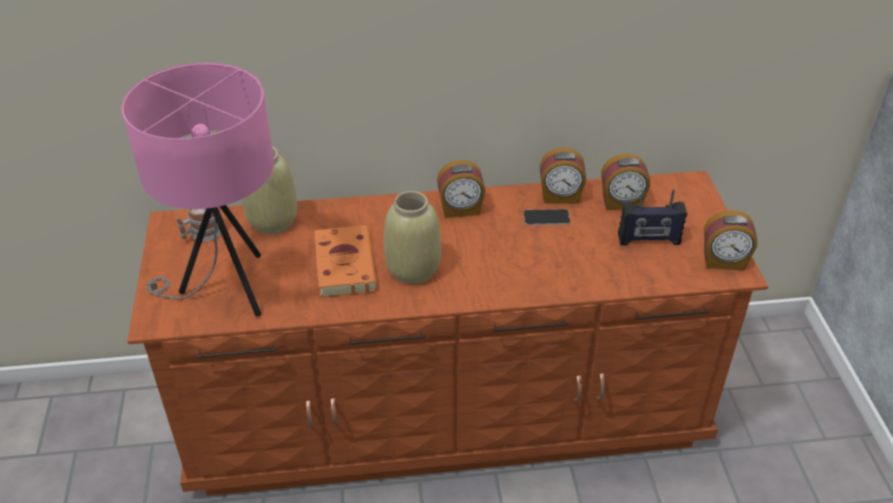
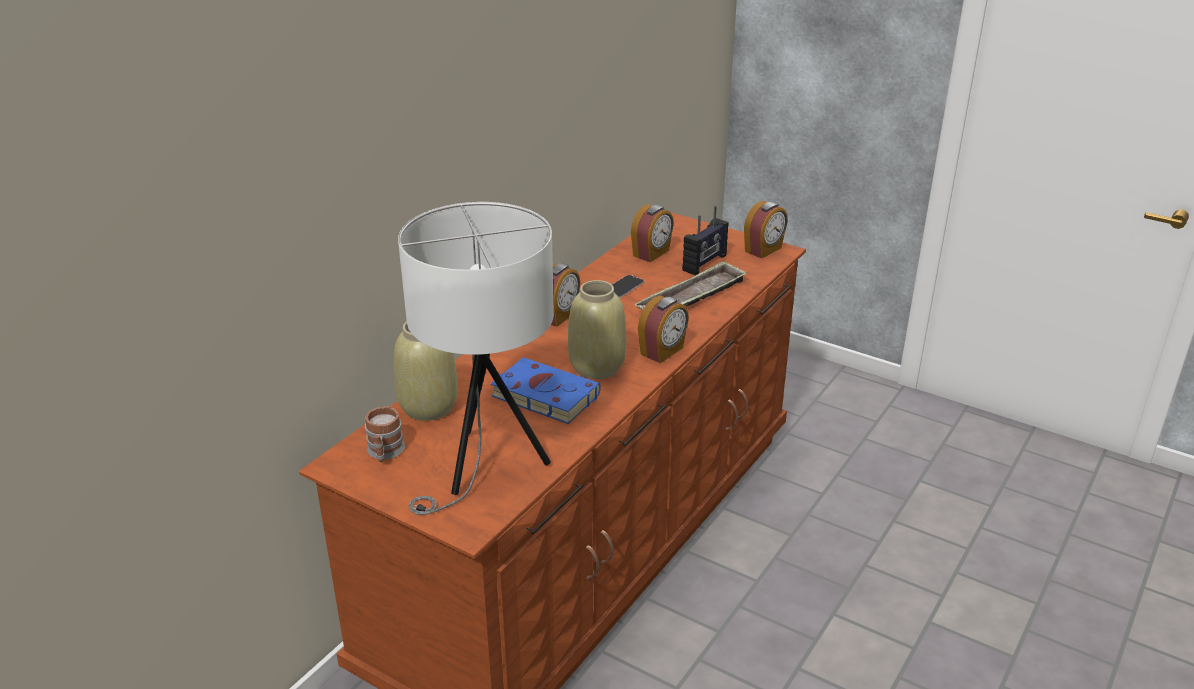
camera: 50 degrees left, 10 degrees down
pink table lamp [122,63,274,317] -> white table lamp [398,202,554,515]
orange book [314,225,377,298] -> blue book [491,357,601,424]
alarm clock [540,148,586,204] -> alarm clock moved to [638,296,689,363]
none -> tray [634,260,747,311]

